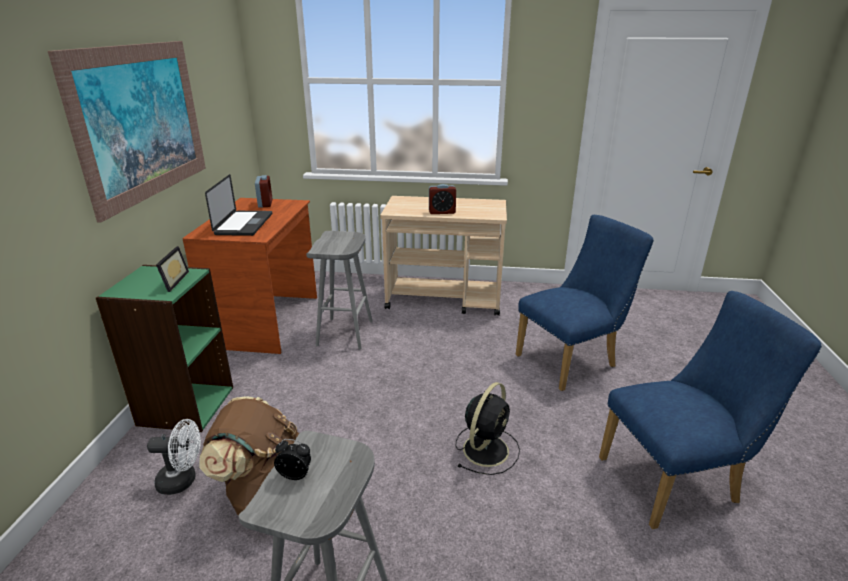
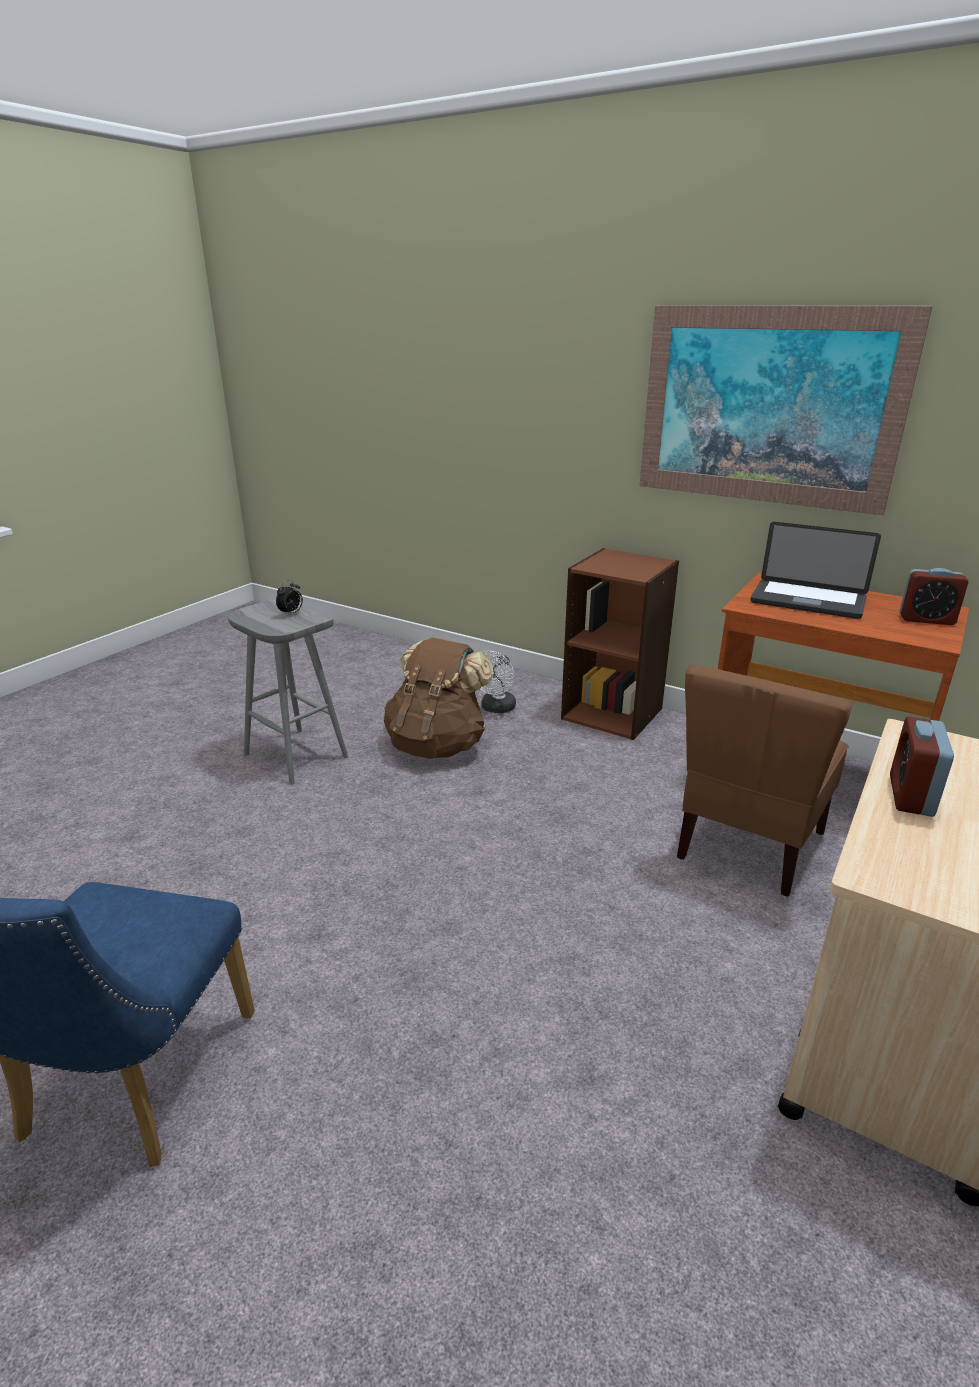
camera: 115 degrees right, 0 degrees up
green bookcase [96,265,233,432] -> brown bookcase [561,548,679,740]
picture frame [156,246,189,292] -> none
grey stool [306,231,373,349] -> brown chair [677,665,853,897]
black fan [455,382,520,475] -> none
blue chair [516,215,654,391] -> none

